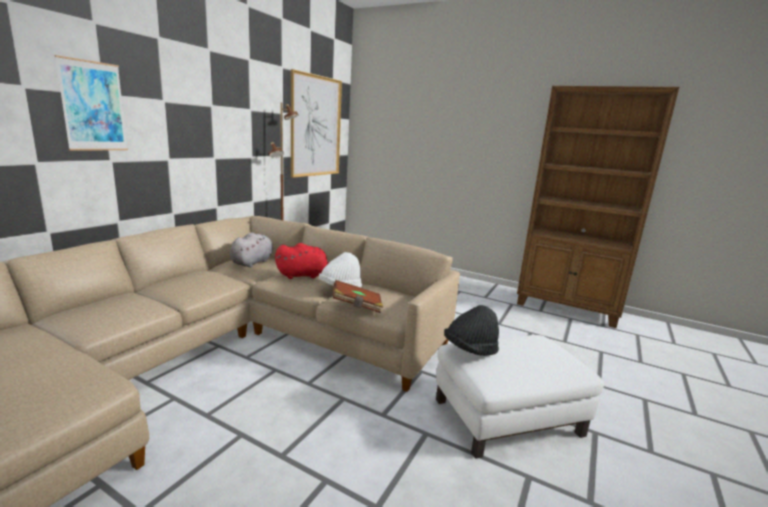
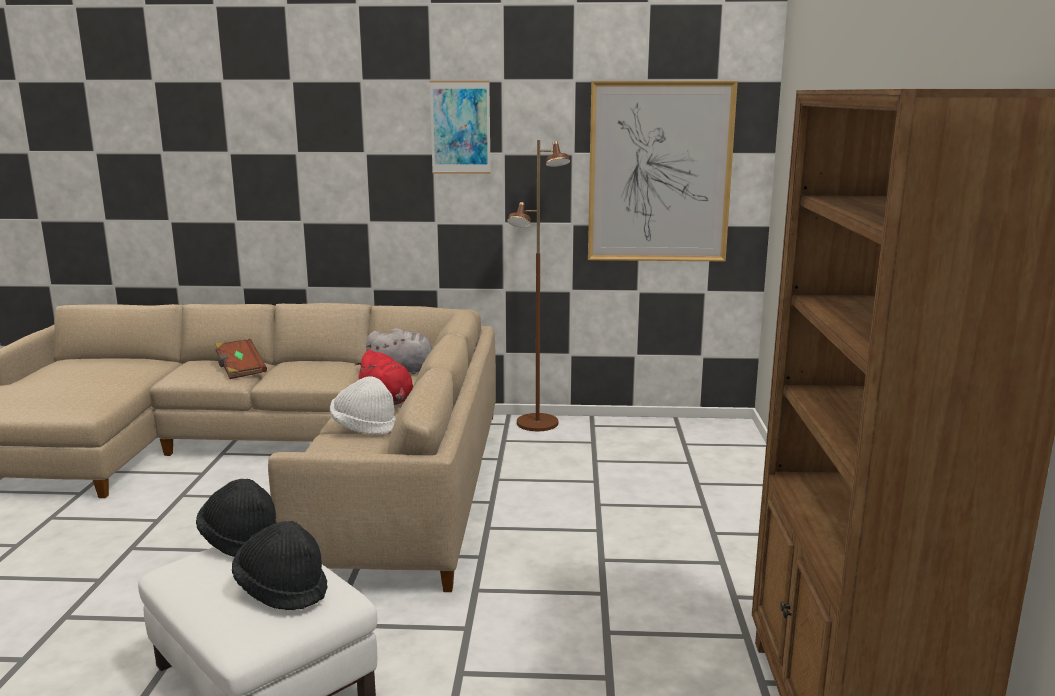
camera: 65 degrees right, 0 degrees up
picture [55,55,128,151] -> picture moved to [430,81,491,174]
brown book [333,280,383,313] -> brown book moved to [215,339,267,379]
none -> black hat [232,521,328,610]

